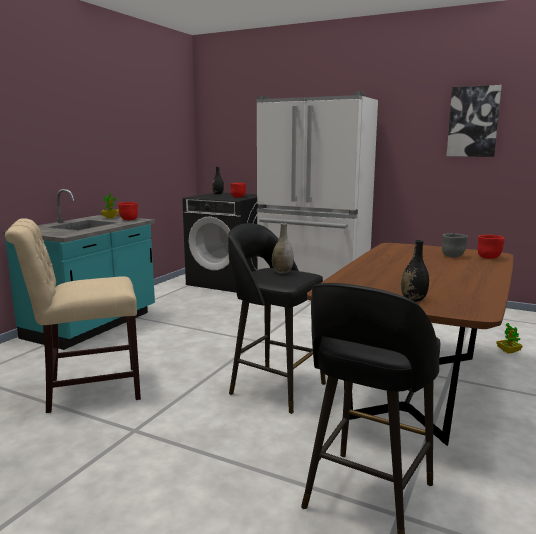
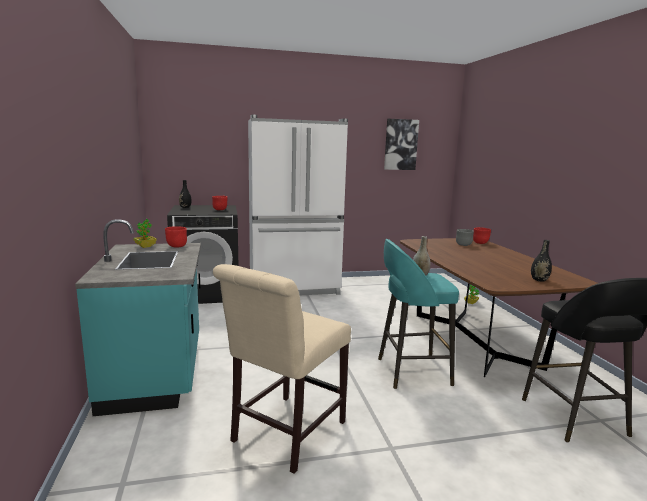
camera: 40 degrees left, 0 degrees up
black stool [228,223,326,414] -> turquoise stool [378,239,459,389]

